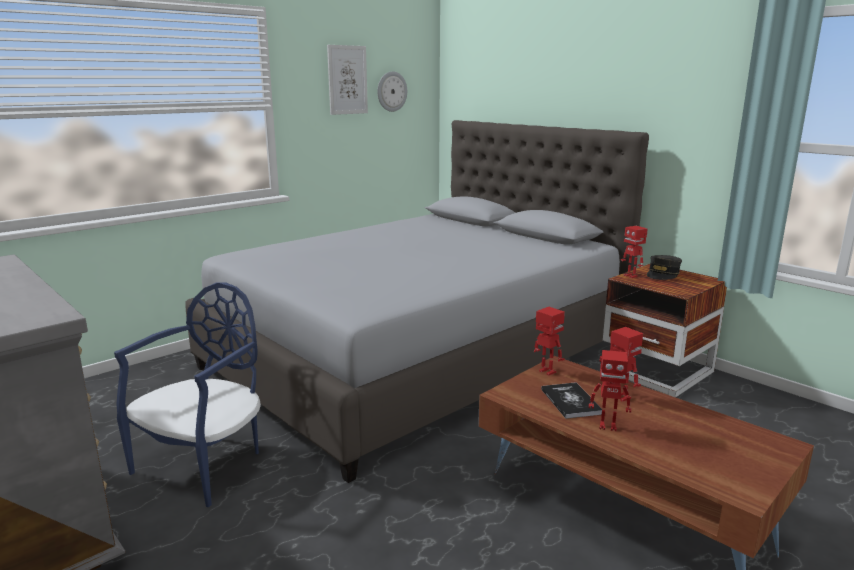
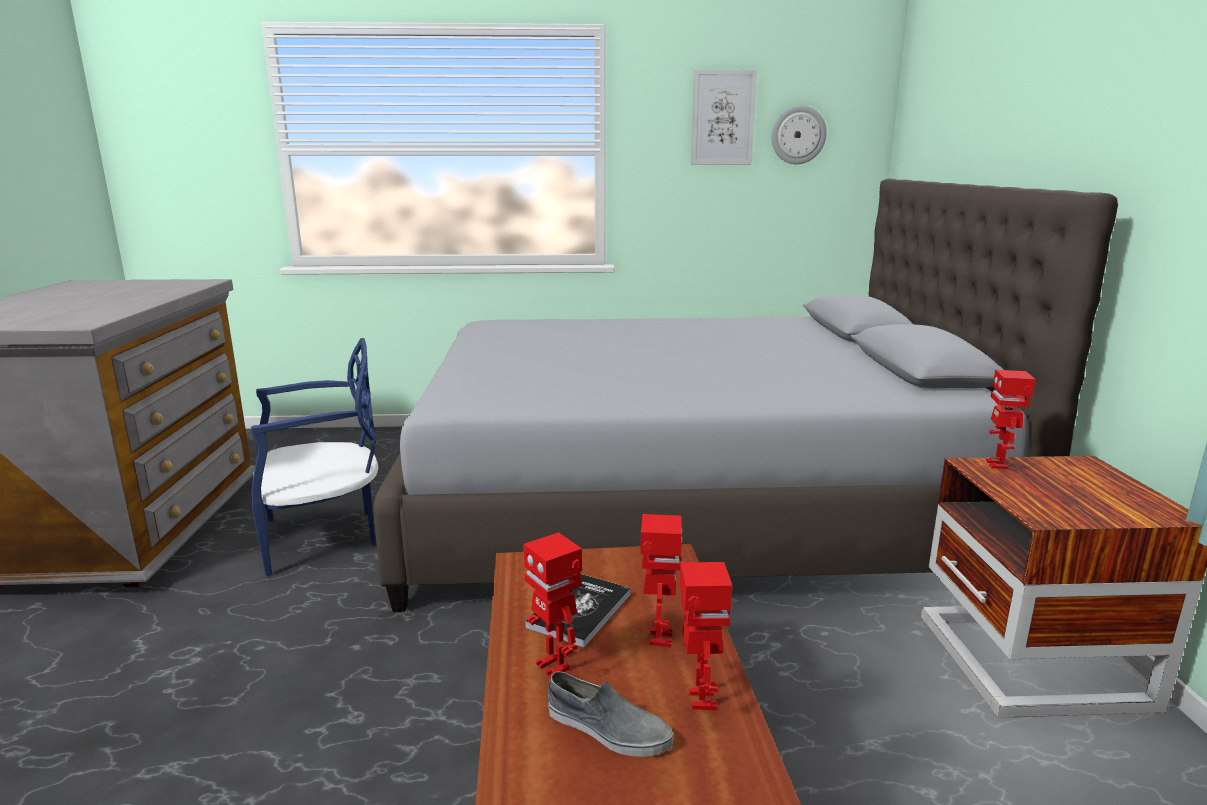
camera: 40 degrees right, 0 degrees up
toy robot [534,307,565,376] -> toy robot moved to [680,562,732,710]
grey cap [647,255,682,280] -> none
none -> grey shoe [548,671,673,757]

